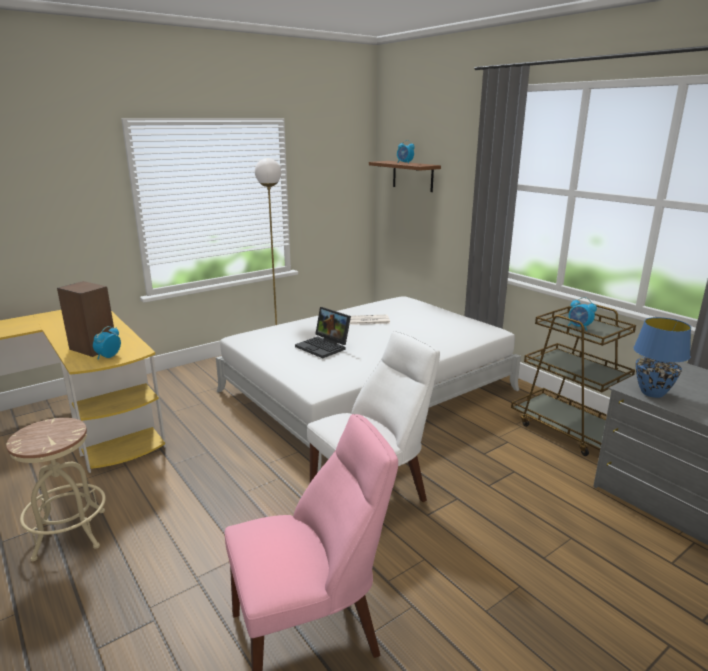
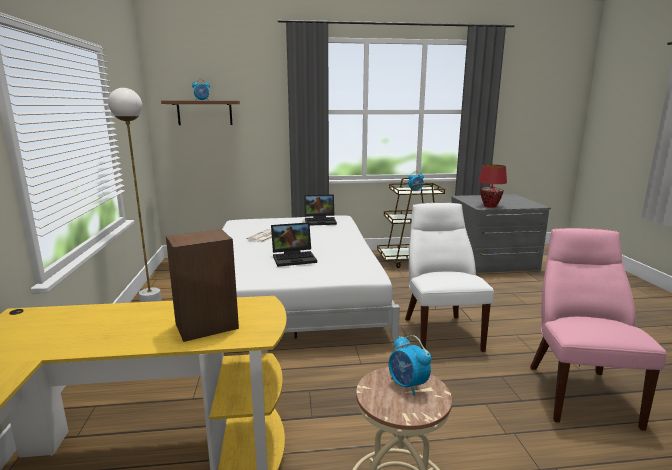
camera: 60 degrees left, 5 degrees down
alarm clock [93,326,121,360] -> alarm clock moved to [389,335,432,396]
blue table lamp [634,317,691,398] -> red table lamp [478,165,507,208]
none -> laptop [304,195,337,225]

